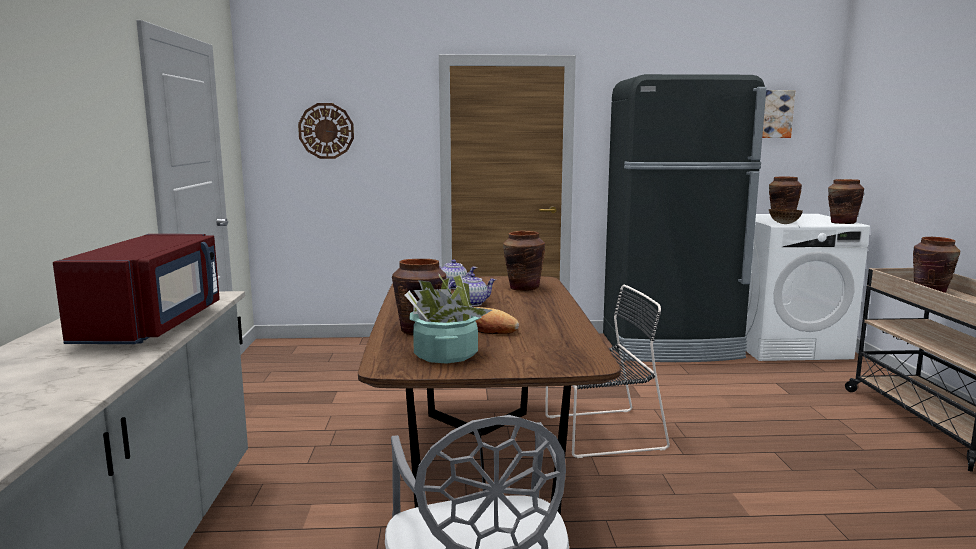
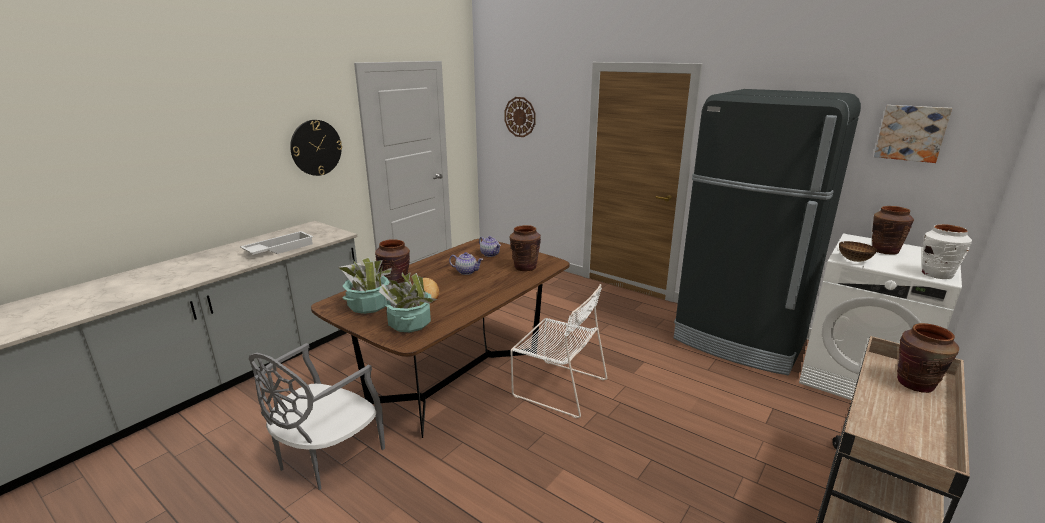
camera: 40 degrees right, 10 degrees up
red microwave [53,234,220,344] -> white tray [240,231,313,255]
black chair [545,285,670,458] -> white chair [511,284,607,419]
brown vase [828,179,864,224] -> white vase [922,224,972,279]
none -> wall clock [290,120,342,176]
none -> potted plant [379,272,437,332]

